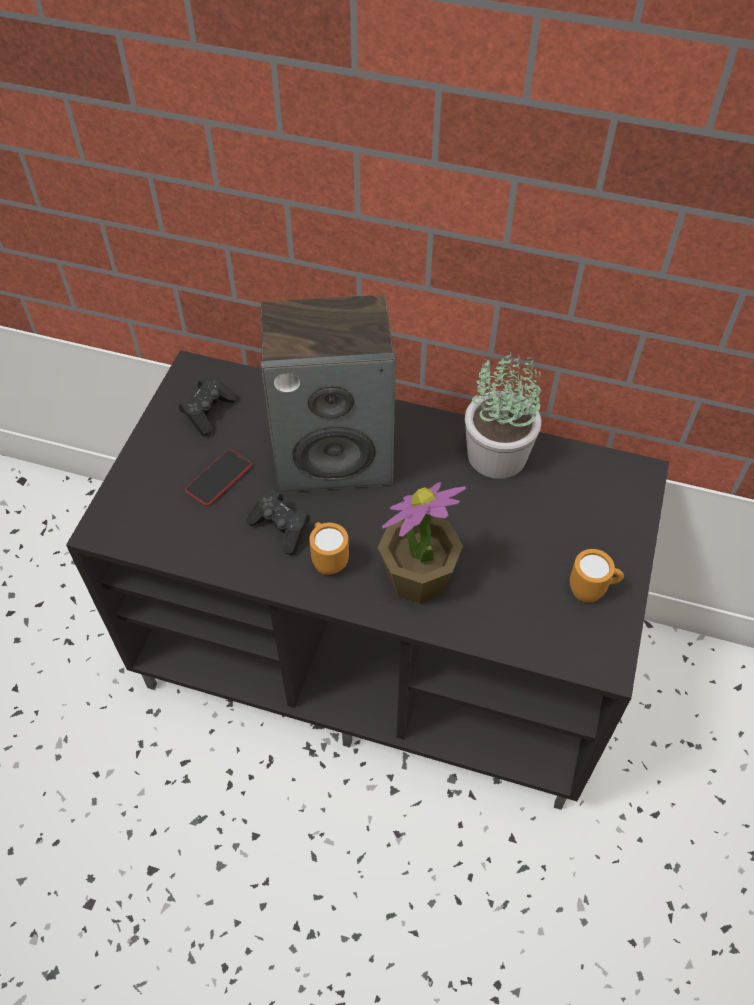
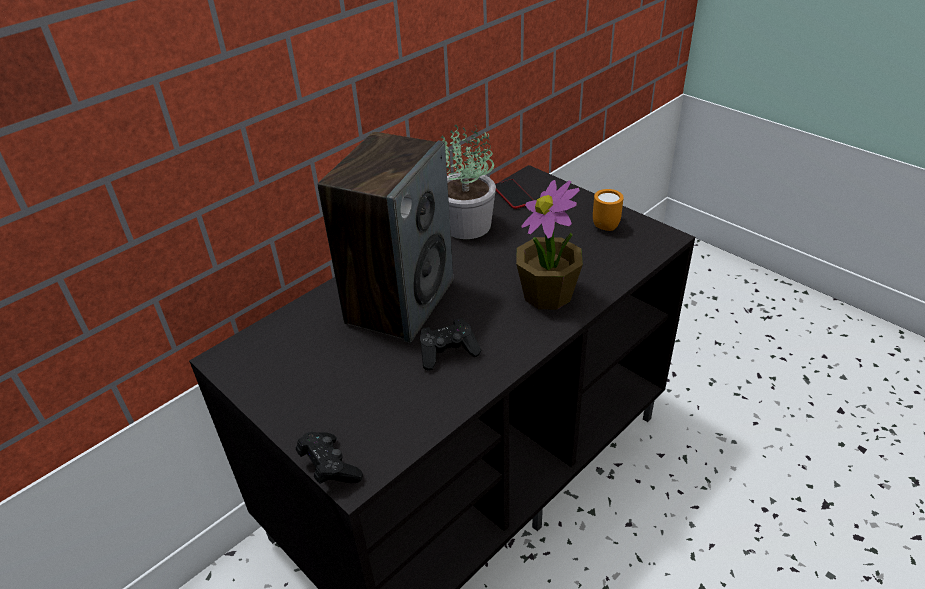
camera: 60 degrees left, 15 degrees down
black game controller [179,375,236,436] -> black game controller moved to [296,432,363,484]
phone [185,449,252,506] -> phone moved to [495,179,534,209]
orange mug [309,522,349,575] -> none

